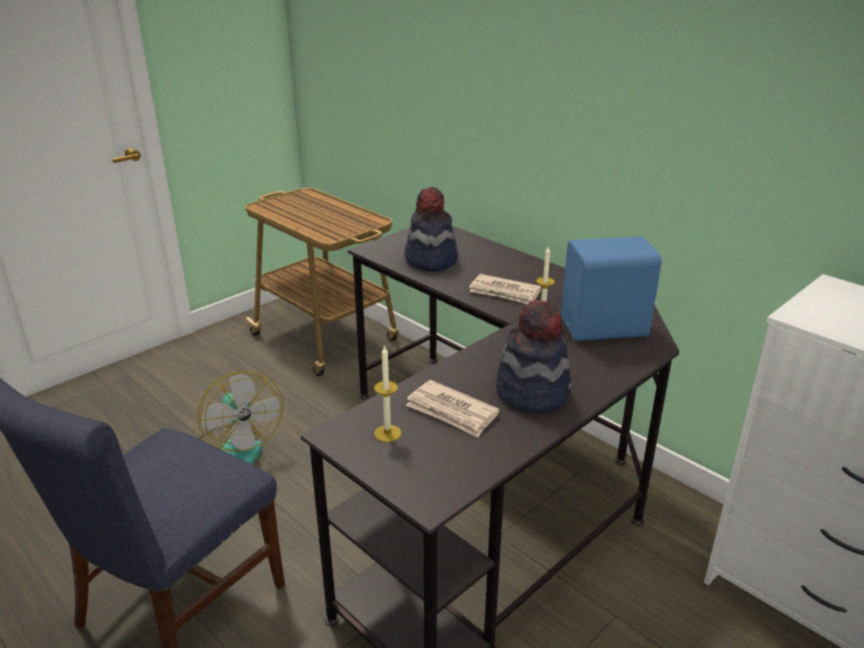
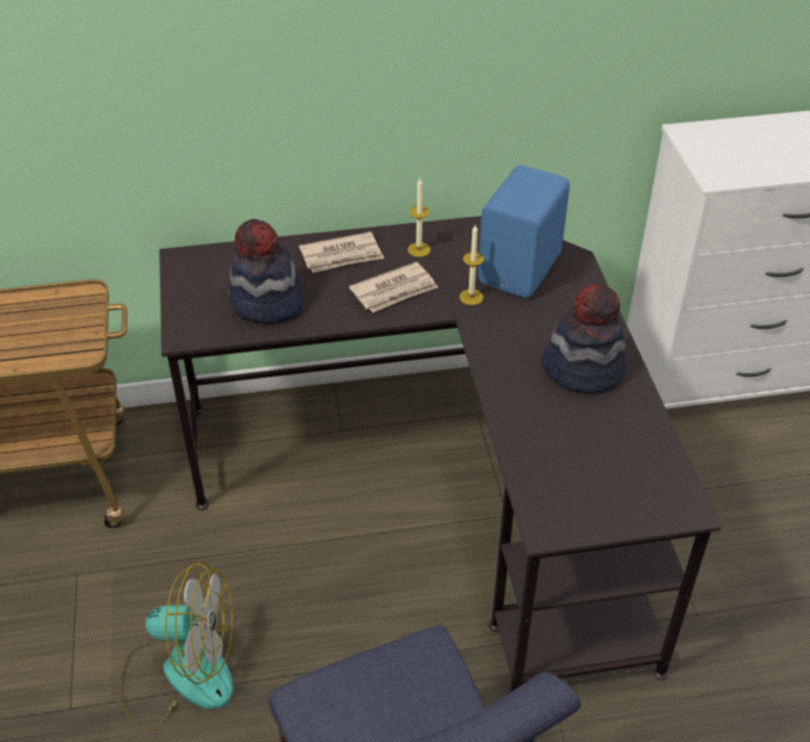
camera: 55 degrees left, 15 degrees up
candle [374,345,401,442] -> candle moved to [408,178,431,257]
newspaper [406,380,499,437] -> newspaper moved to [299,232,384,273]

